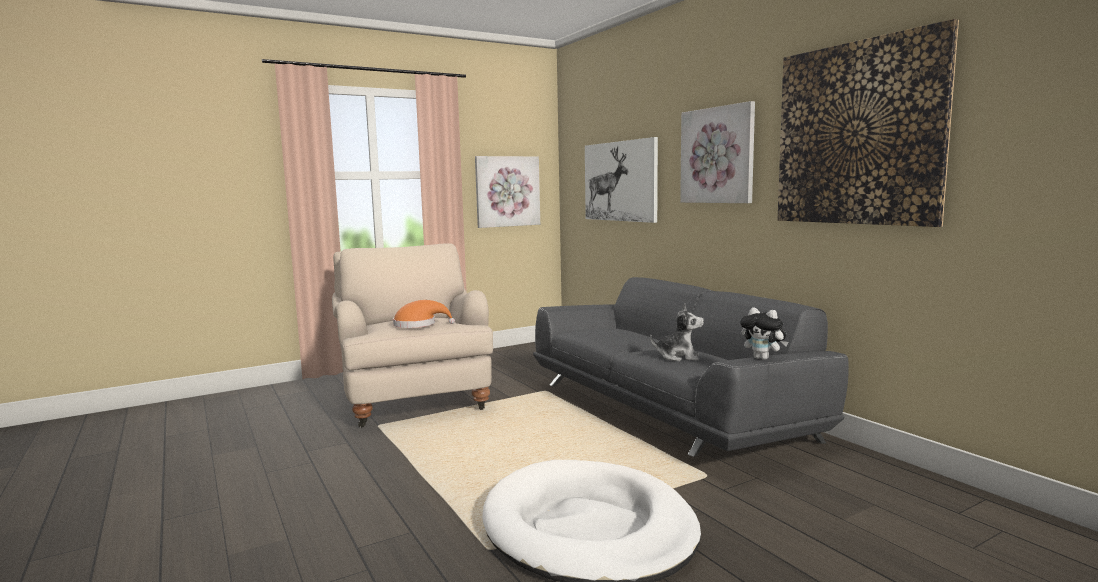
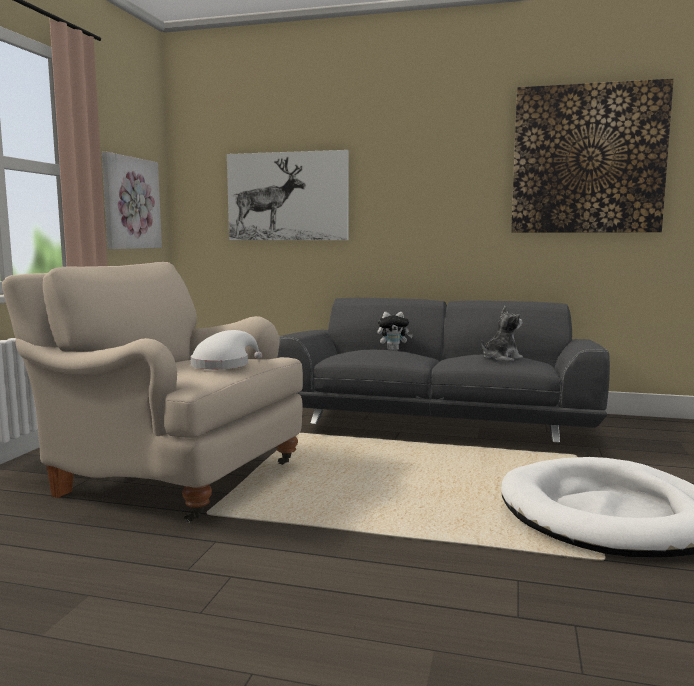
camera: 45 degrees left, 0 degrees up
orange hat [393,300,455,328] -> white hat [191,330,262,369]
picture [680,101,755,203] -> none
plush toy [740,307,788,360] -> plush toy moved to [377,312,413,351]

